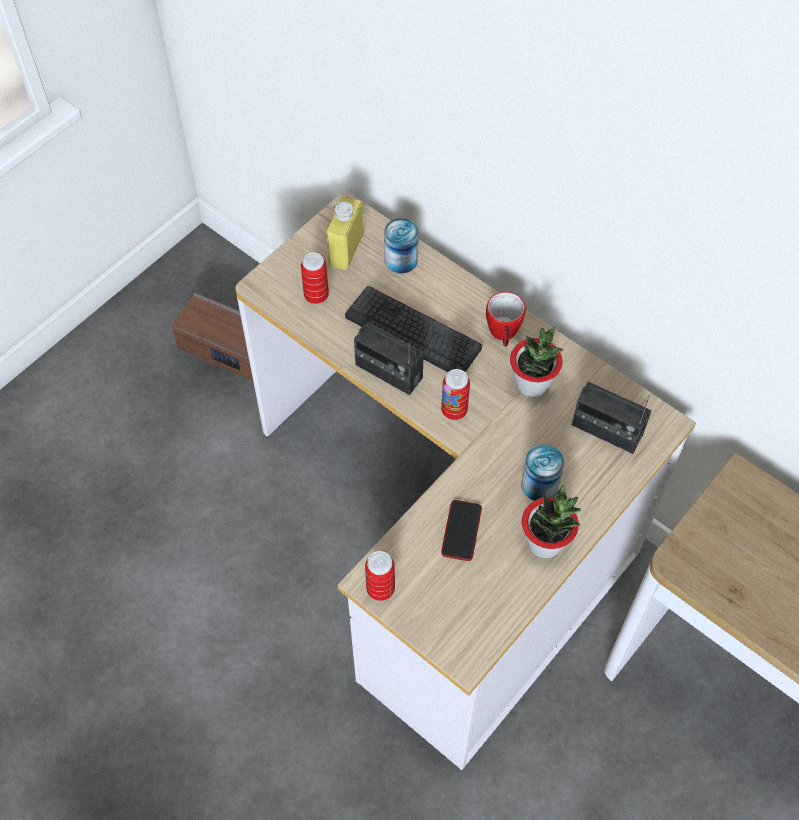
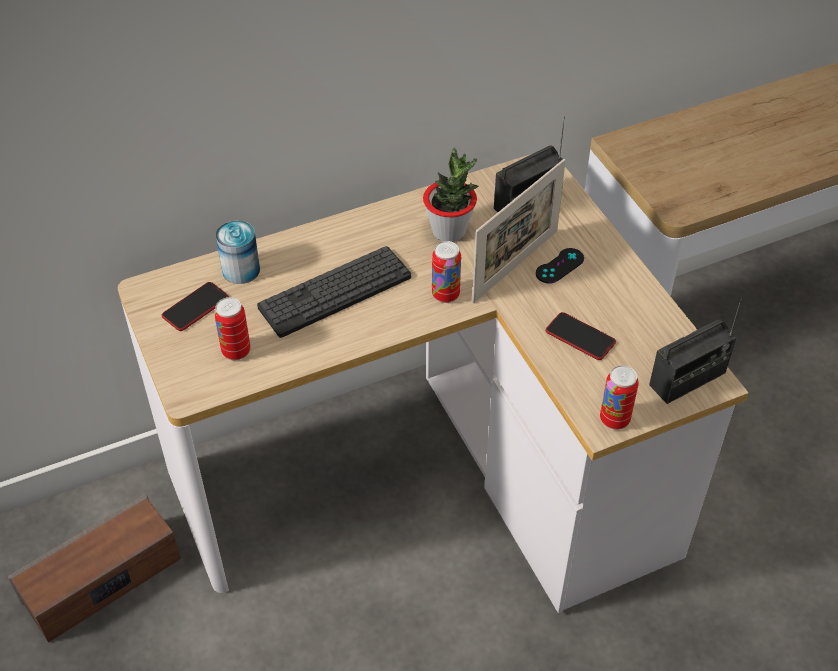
camera: 65 degrees left, 10 degrees down
yellow bottle [326,197,364,270] -> phone [162,282,229,331]
radio [354,322,424,395] -> radio moved to [649,294,743,404]
mug [486,292,526,347] -> none
can [521,445,564,501] -> black game controller [536,248,584,284]
potted plant [522,485,581,558] -> none
none -> picture frame [472,159,566,303]

